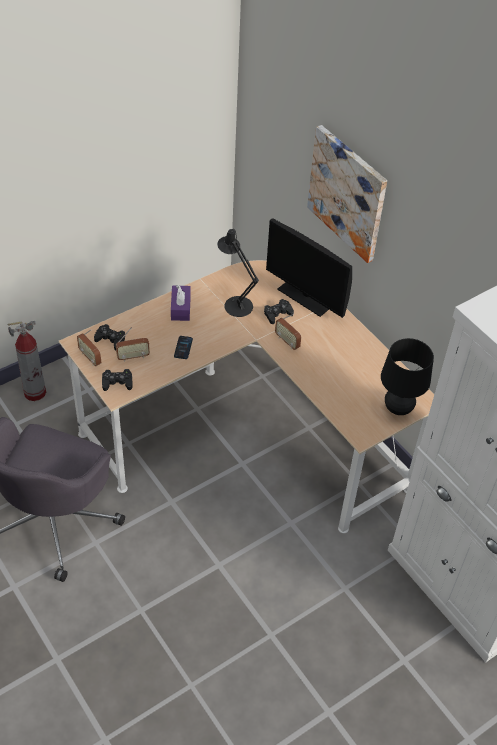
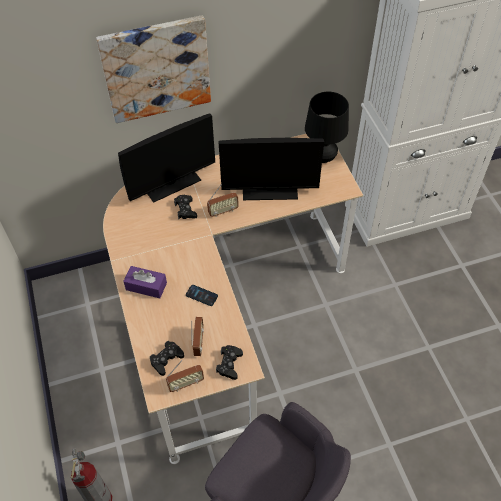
camera: 70 degrees left, 5 degrees up
black table lamp [217,229,259,317] -> none
none -> monitor [219,138,324,200]

